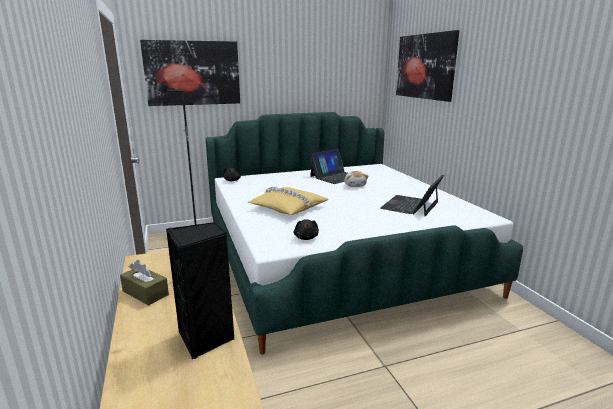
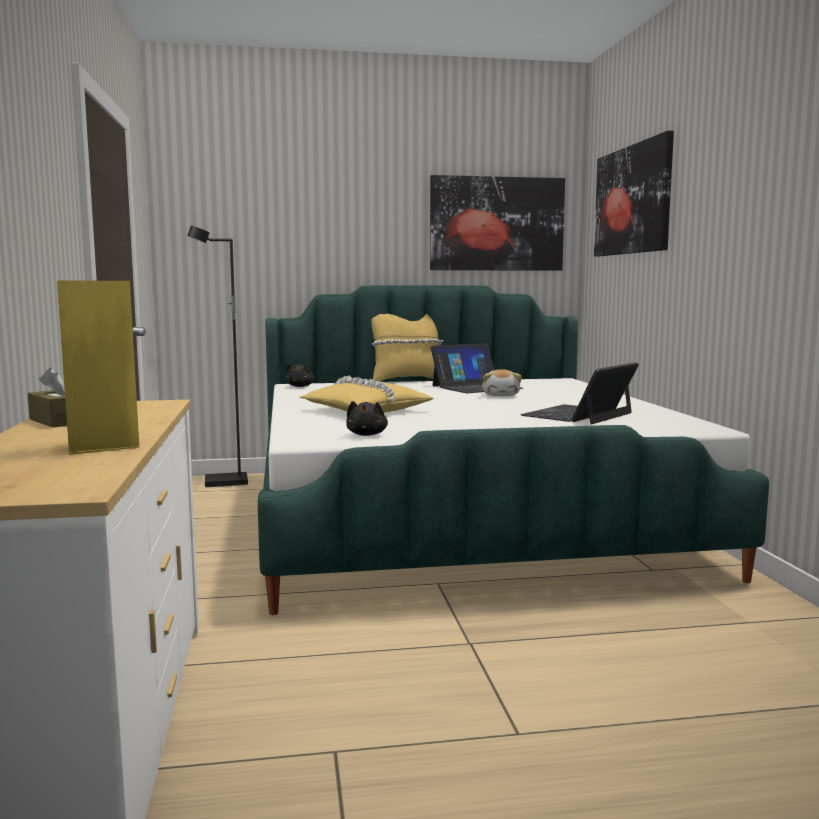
camera: 10 degrees right, 10 degrees down
picture [140,40,240,106] -> picture moved to [430,175,565,271]
black speaker [166,222,235,359] -> yellow speaker [57,280,140,455]
none -> yellow pillow [371,314,443,382]

